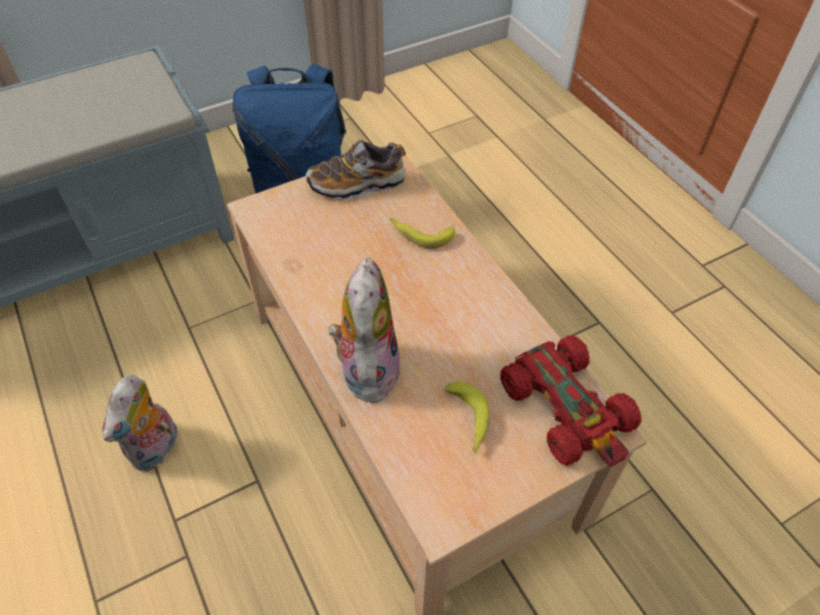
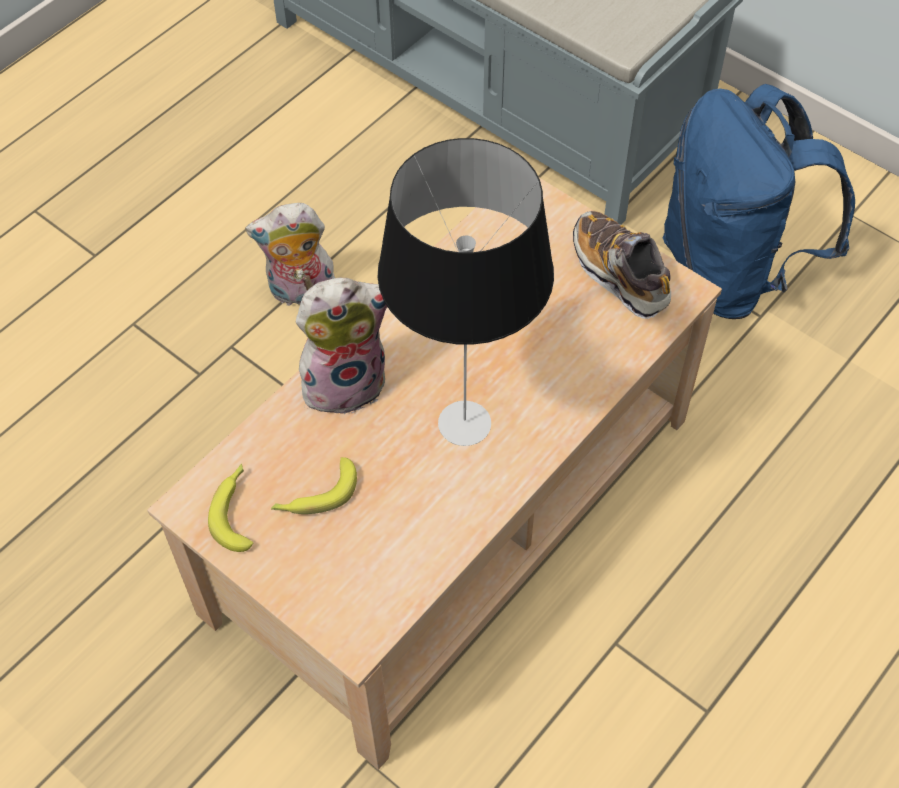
camera: 70 degrees right, 5 degrees up
banana [389,218,455,249] -> banana moved to [208,464,253,552]
red toy car [500,335,642,466] -> none
none -> table lamp [377,138,554,446]

